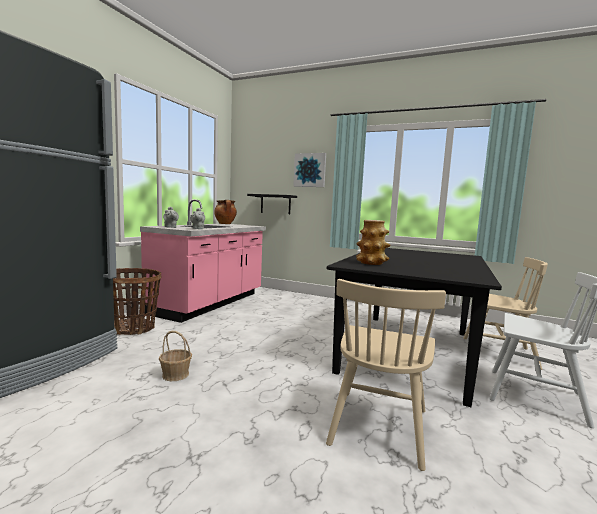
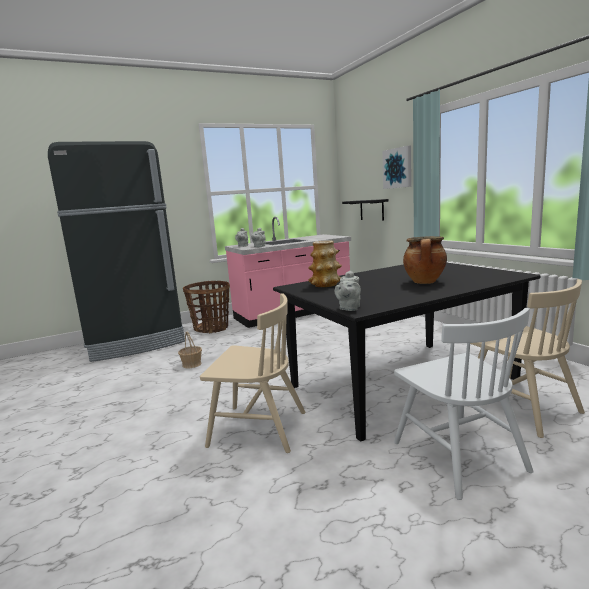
camera: 40 degrees right, 5 degrees up
cooking pot [214,200,237,224] -> cooking pot moved to [403,236,447,284]
beige chair [326,279,446,471] -> beige chair turned 135 degrees counterclockwise [200,294,306,453]
none -> grey teapot [335,270,361,311]

